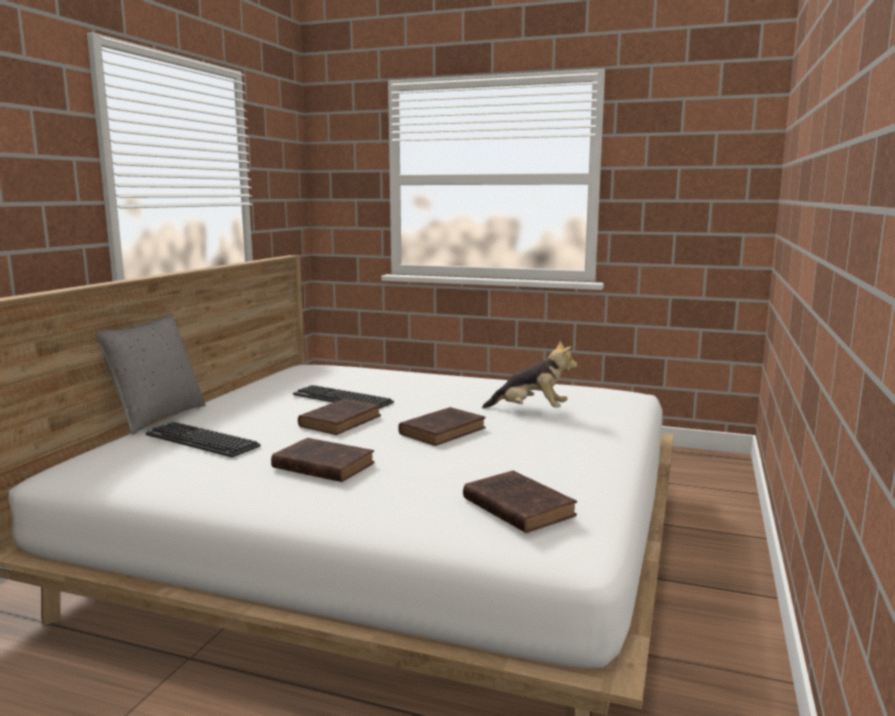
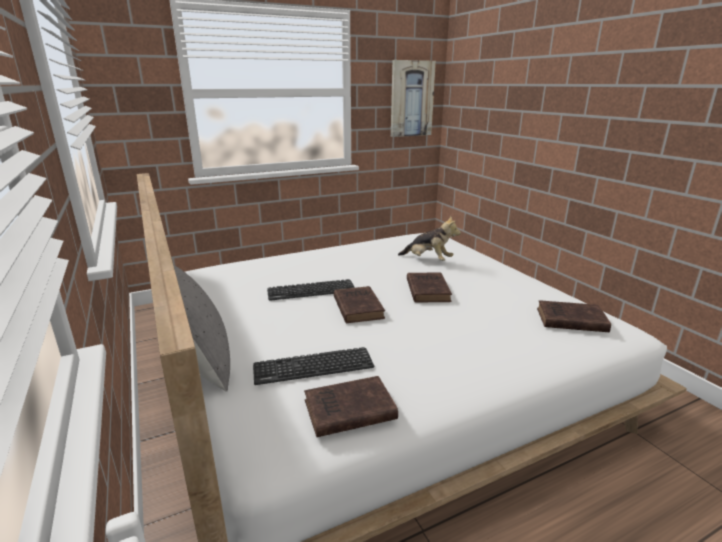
camera: 45 degrees left, 10 degrees up
brown book [271,438,375,482] -> brown book moved to [304,376,398,438]
plush toy [482,341,577,408] -> plush toy turned 60 degrees clockwise [398,216,461,261]
none -> picture [391,60,436,137]

